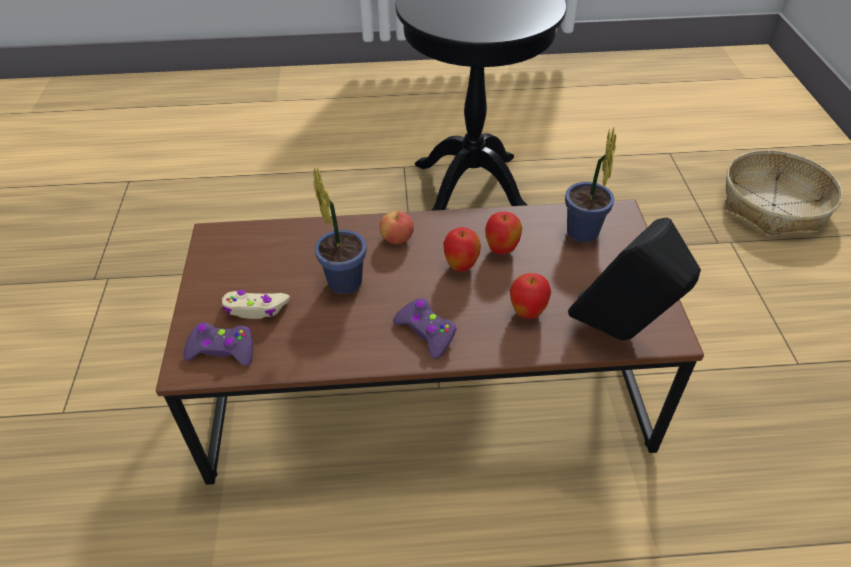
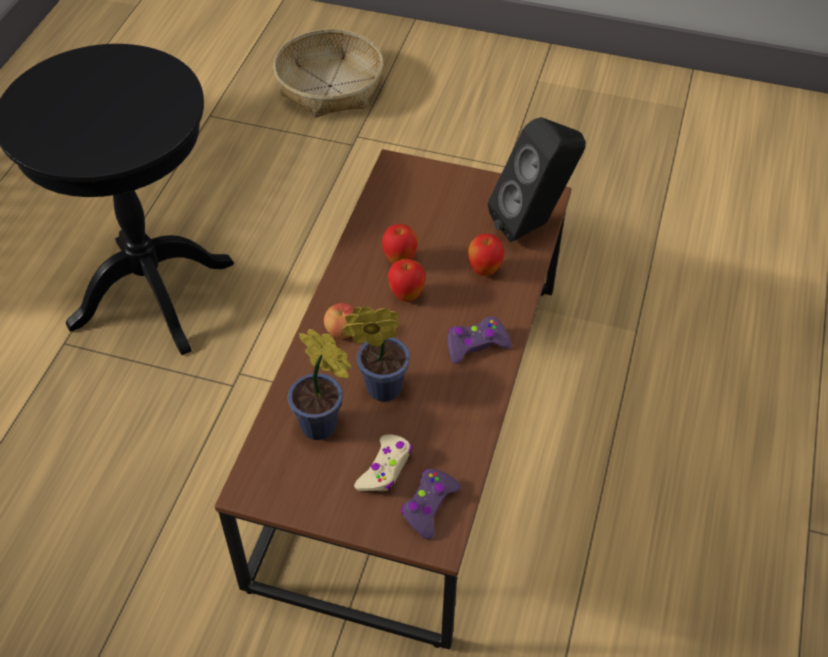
camera: 70 degrees left, 5 degrees up
potted plant [565,127,616,243] -> potted plant moved to [288,329,352,440]

